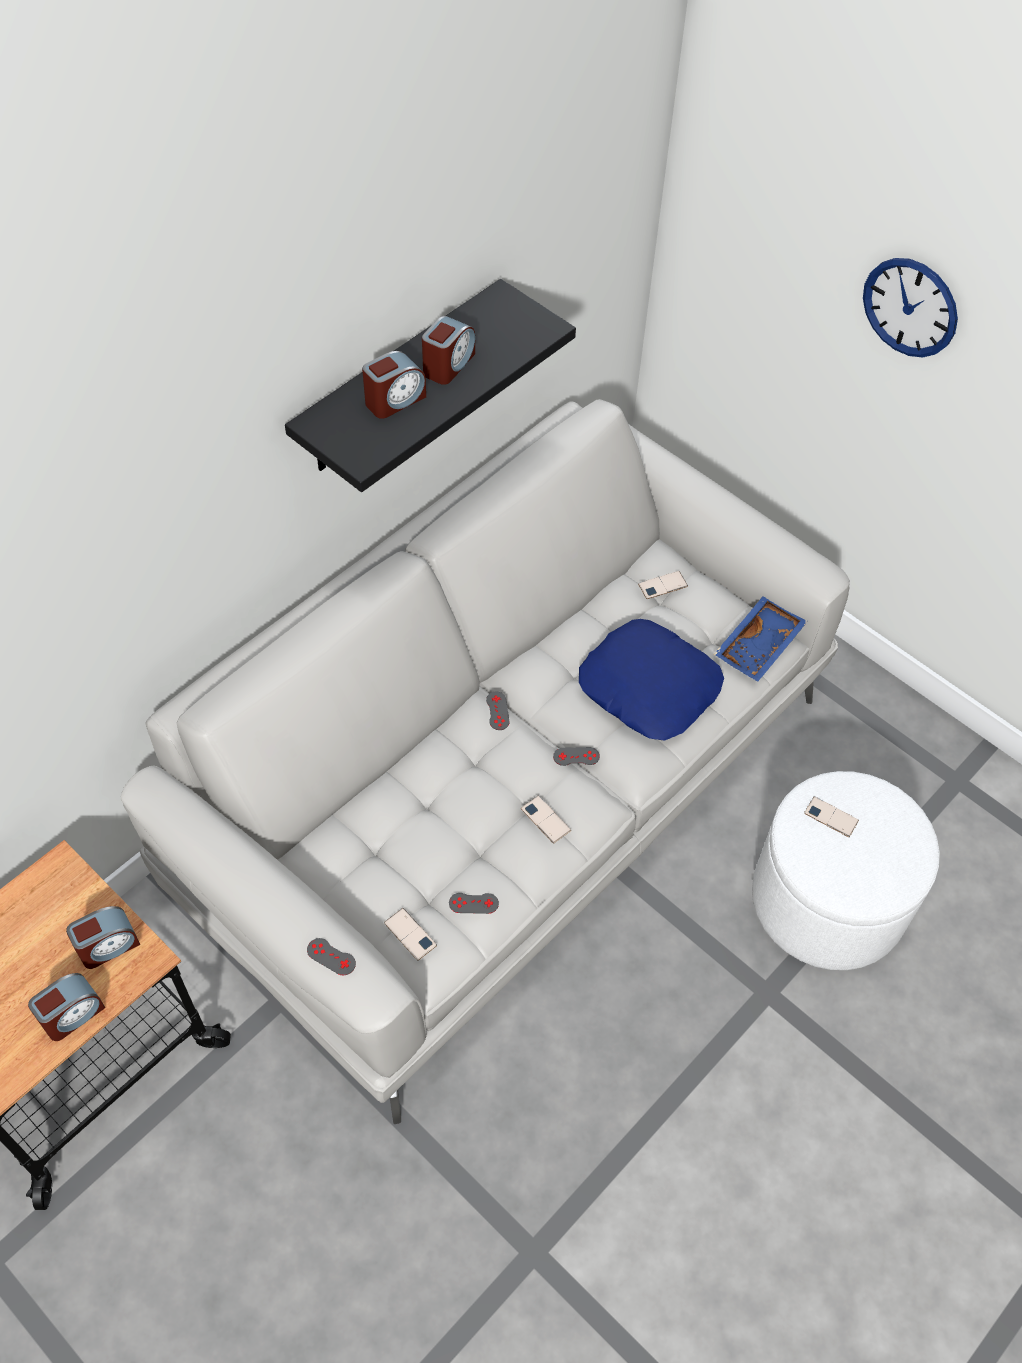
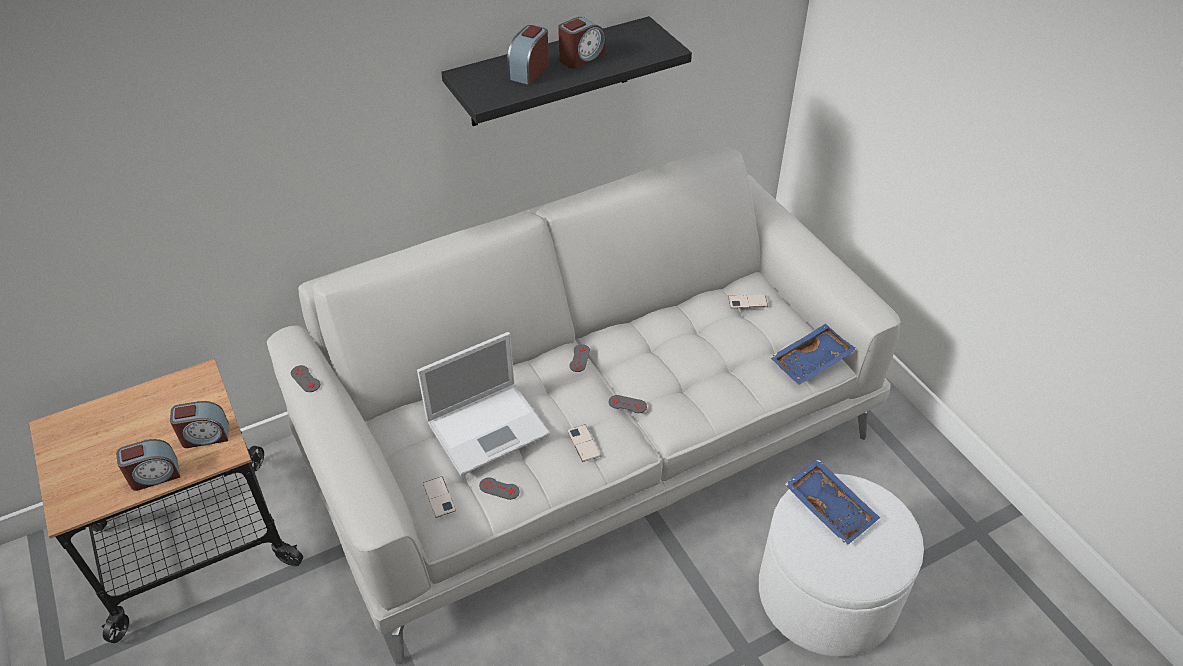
camera: 20 degrees right, 10 degrees down
grey game controller [307,938,356,976] -> grey game controller moved to [291,365,320,392]
alarm clock [362,351,426,419] -> alarm clock turned 135 degrees clockwise [507,25,549,85]
blue pillow [579,619,724,741] -> none
phone [804,796,859,837] -> blue tray [785,459,880,546]
wall clock [863,258,958,357] -> none
none -> laptop [417,332,550,476]

